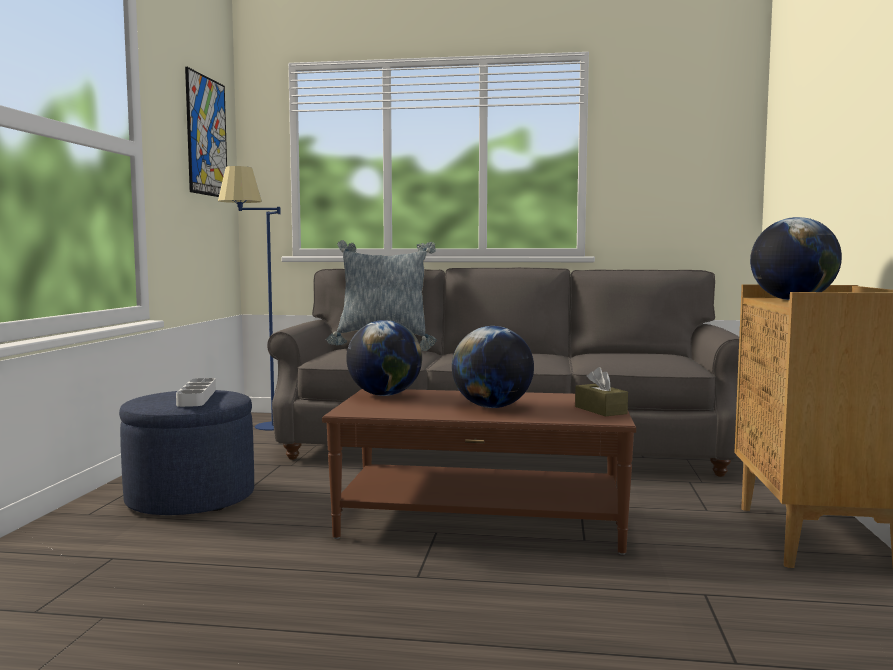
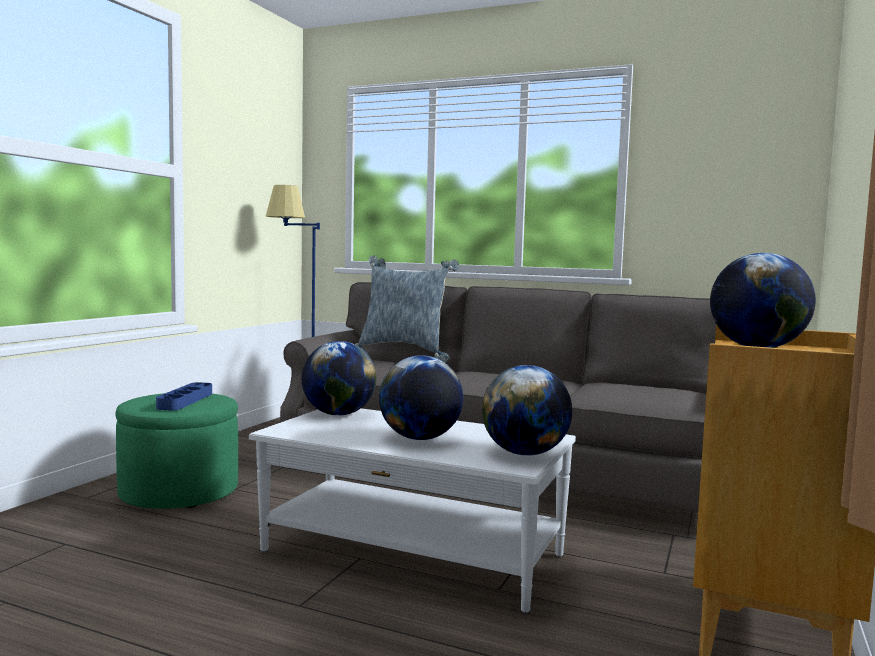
camera: 15 degrees right, 0 degrees up
blue ottoman [119,390,254,515] -> green ottoman [116,393,238,509]
grey tray [176,378,216,407] -> blue tray [156,382,212,411]
picture [185,67,227,197] -> none
brown coffee table [322,389,636,555] -> white coffee table [249,408,576,613]
brown tissue box [575,367,628,416] -> globe [482,365,572,456]

